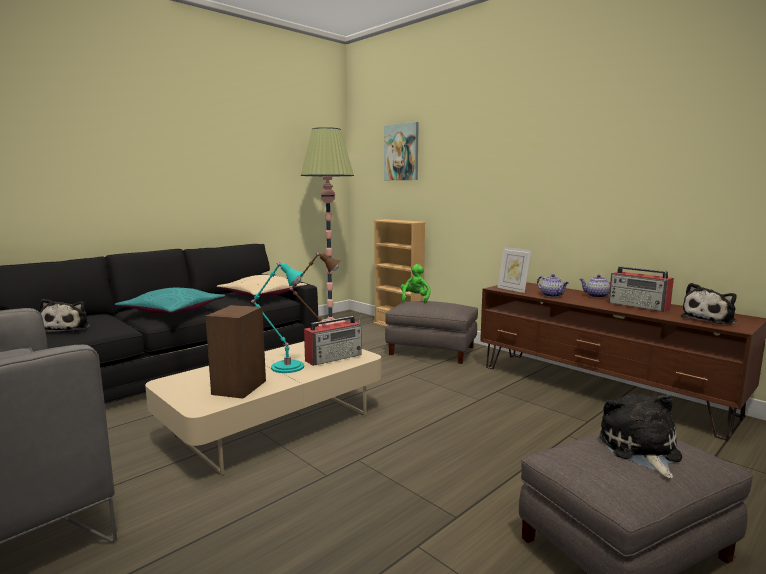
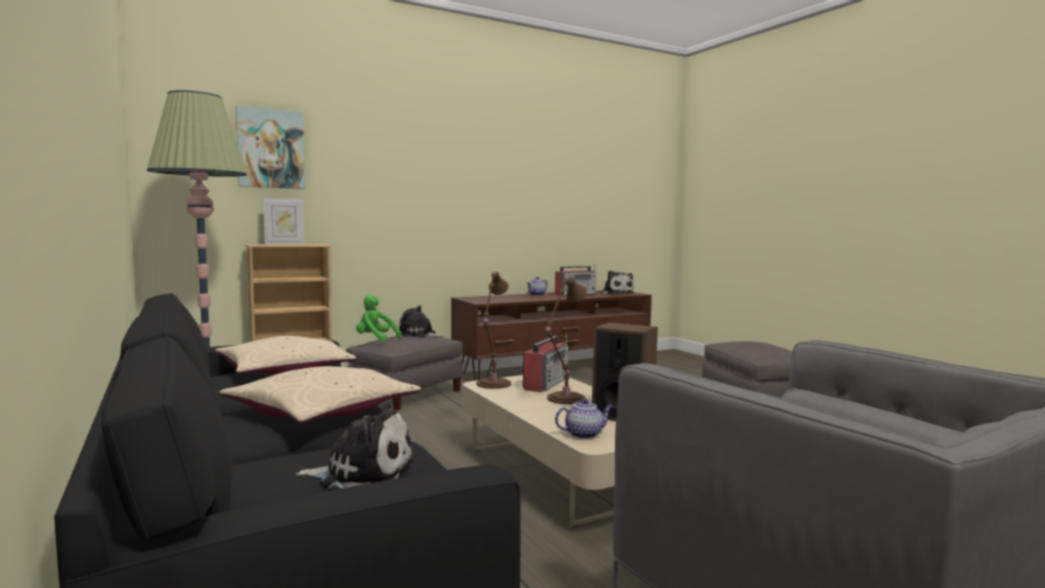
camera: 75 degrees left, 5 degrees down
turquoise pillow [115,288,225,313] -> beige pillow [219,366,421,424]
turquoise table lamp [251,262,304,373] -> brown table lamp [546,276,587,404]
radio [304,316,362,366] -> radio turned 45 degrees clockwise [523,334,570,392]
picture frame [497,247,531,293] -> picture frame moved to [264,198,304,244]
teapot [537,274,569,297] -> teapot moved to [555,398,613,439]
plush toy [600,394,682,478] -> plush toy moved to [399,305,444,338]

